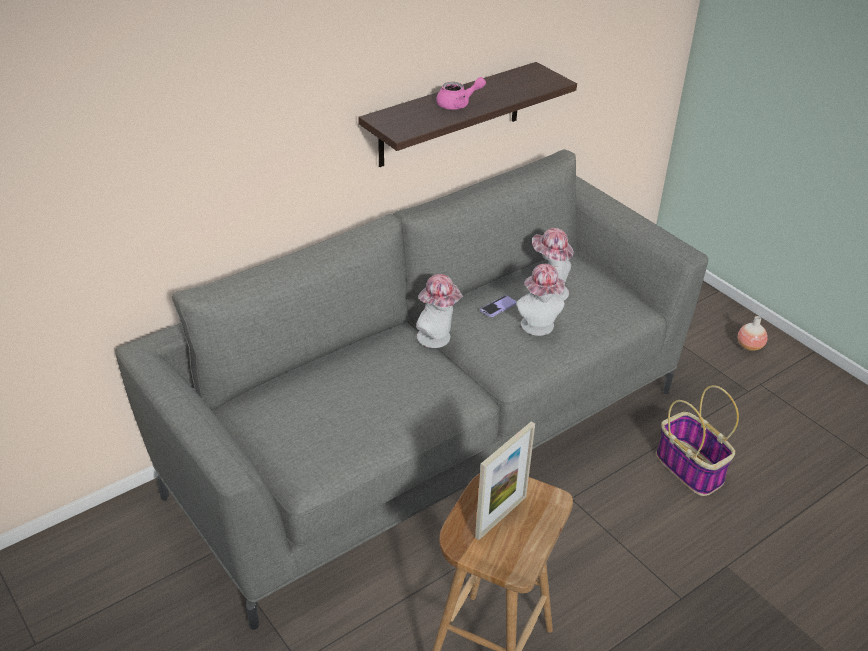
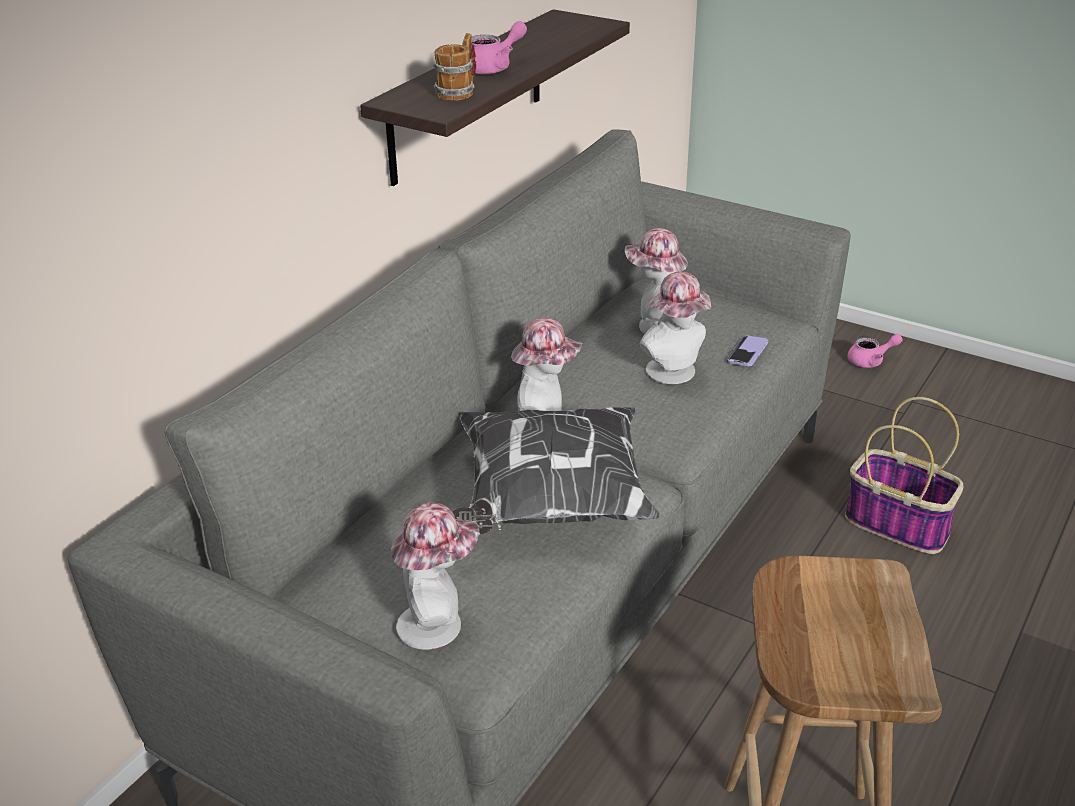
camera: 20 degrees left, 5 degrees down
picture frame [475,421,535,540] -> none
phone [480,296,517,317] -> phone moved to [727,336,768,366]
vase [738,316,768,351] -> pink teapot [847,334,903,368]
none -> hat [391,502,480,650]
none -> mug [433,33,476,101]
none -> pillow [452,407,660,534]

